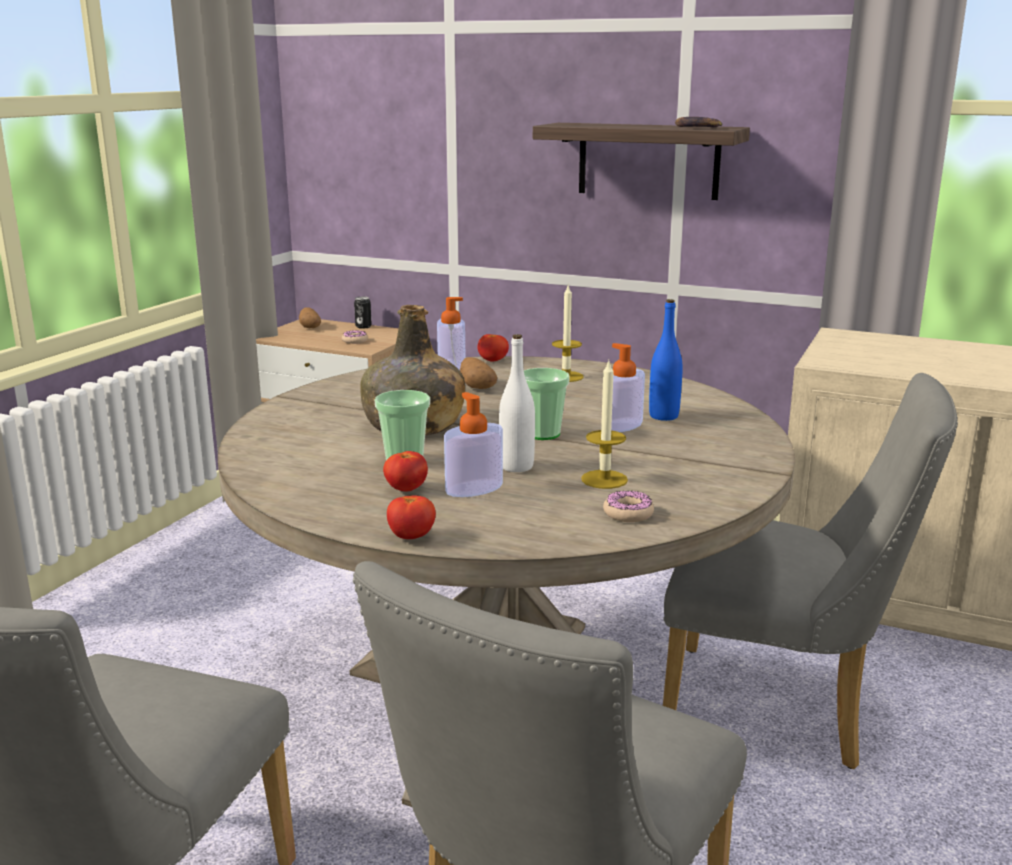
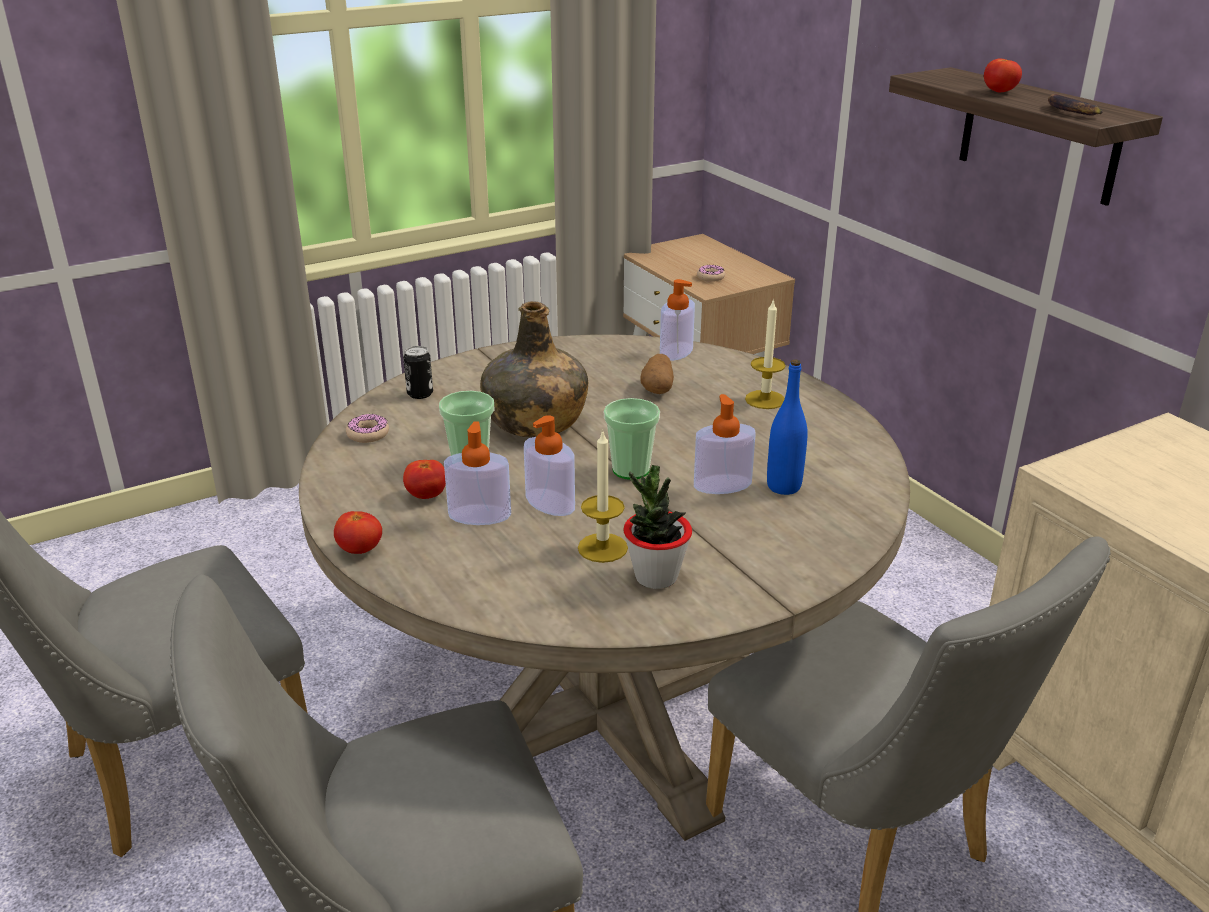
camera: 35 degrees right, 10 degrees up
potato [299,307,321,328] -> none
can [354,297,372,329] -> can moved to [403,346,433,399]
tomato [477,334,509,362] -> tomato moved to [984,58,1022,92]
white bottle [499,334,535,472] -> soap dispenser [524,415,575,516]
donut [603,490,654,522] -> donut moved to [346,414,389,443]
none -> potted plant [623,465,692,589]

